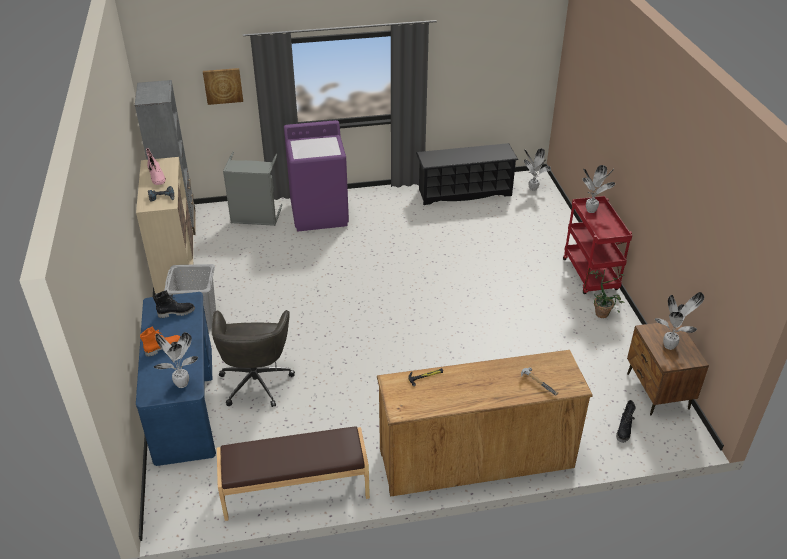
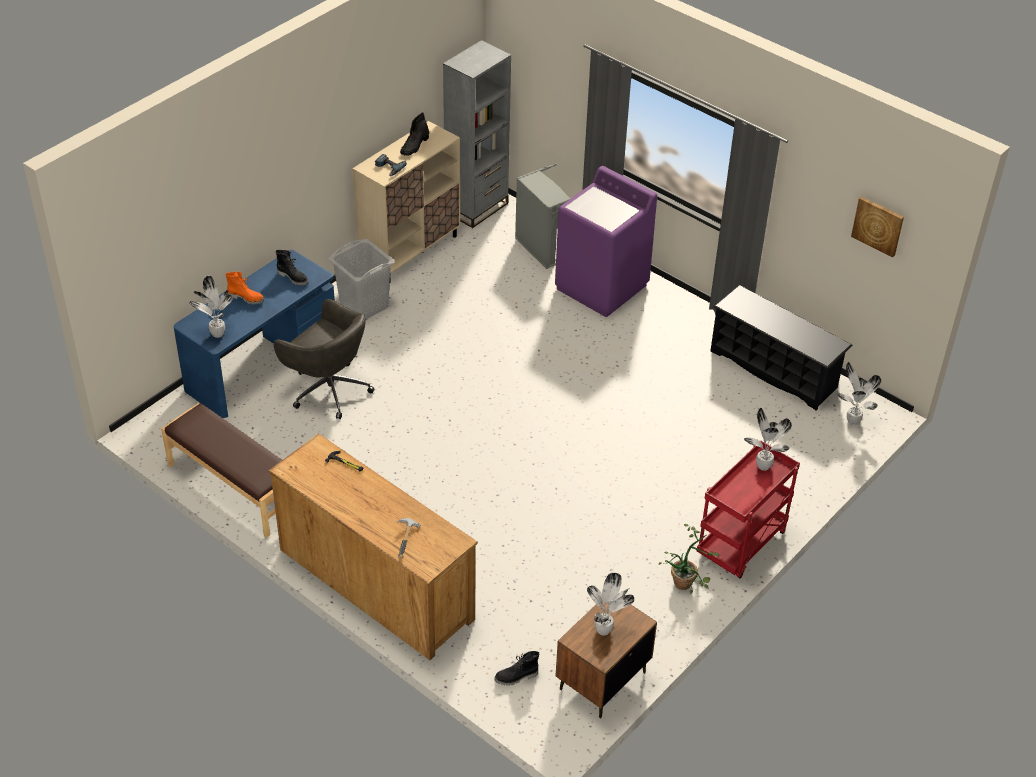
camera: 50 degrees right, 5 degrees up
pink boot [146,148,166,185] -> black boot [400,112,429,156]
picture [203,68,243,105] -> picture moved to [851,197,904,257]
grey office chair [212,310,295,407] -> grey office chair turned 105 degrees counterclockwise [274,299,375,419]

